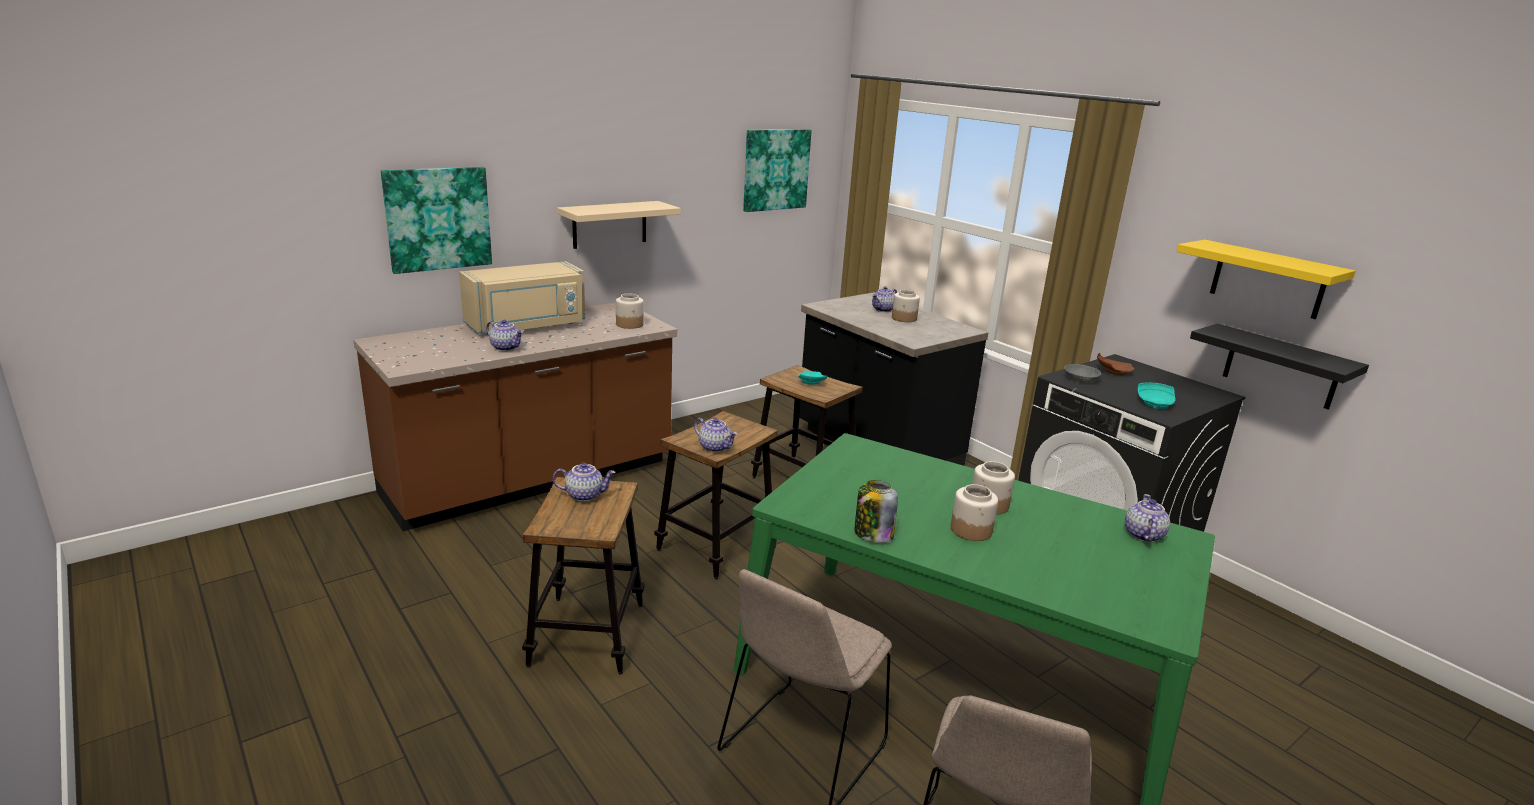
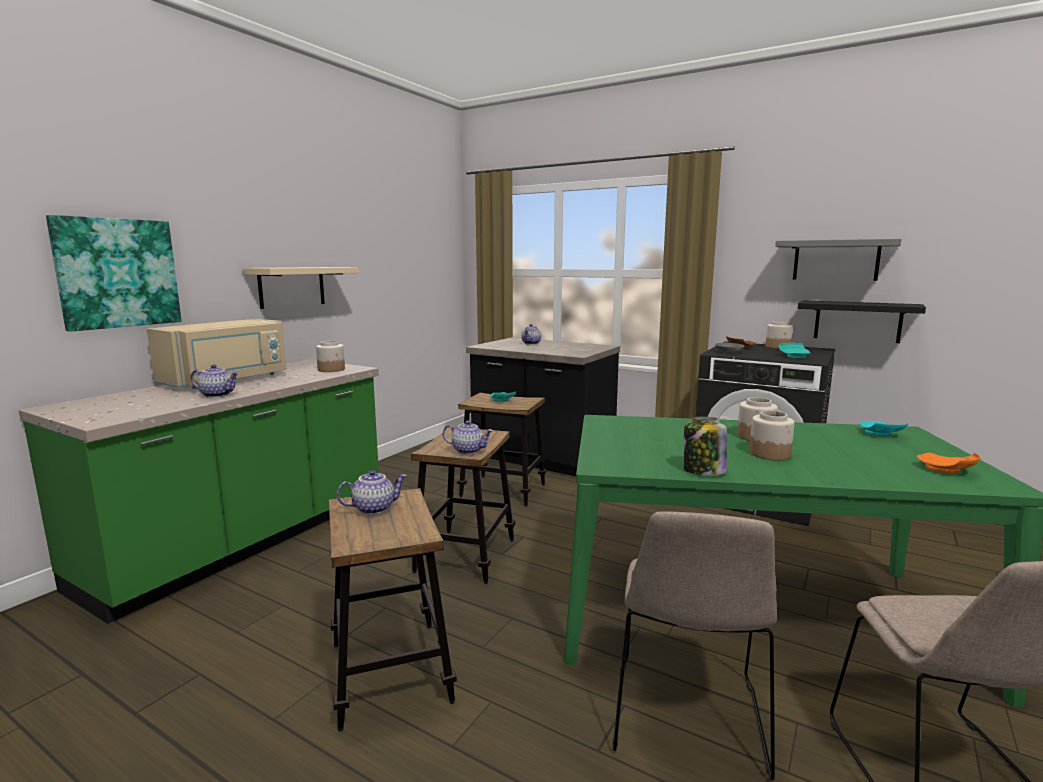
camera: 20 degrees left, 10 degrees down
brown counter [353,302,677,531] -> green counter [19,359,379,624]
picture [743,129,812,212] -> none
jar [892,290,920,322] -> jar moved to [765,321,793,349]
teapot [1125,494,1170,542] -> turquoise plate [860,421,908,436]
yellow shelf [1176,240,1356,319] -> grey shelf [775,239,902,281]
none -> orange plate [917,453,981,474]

